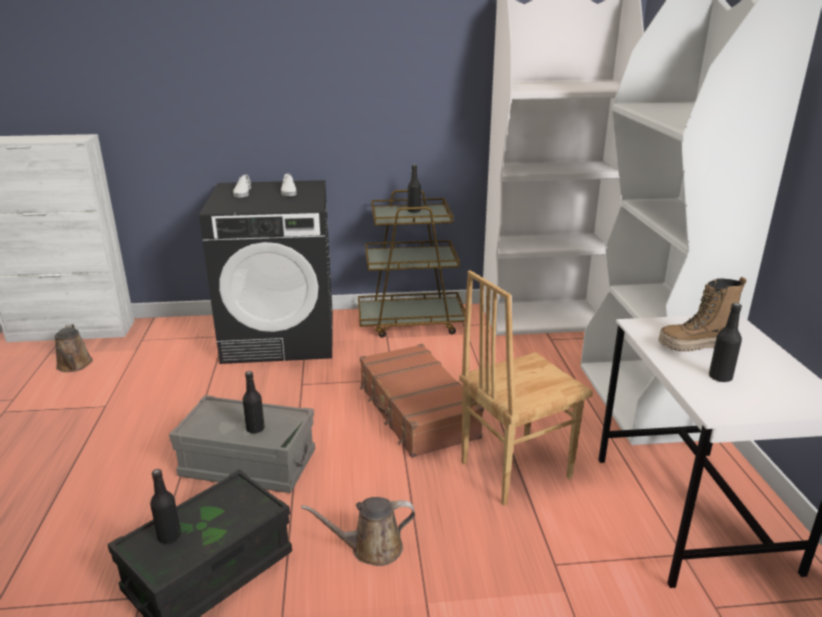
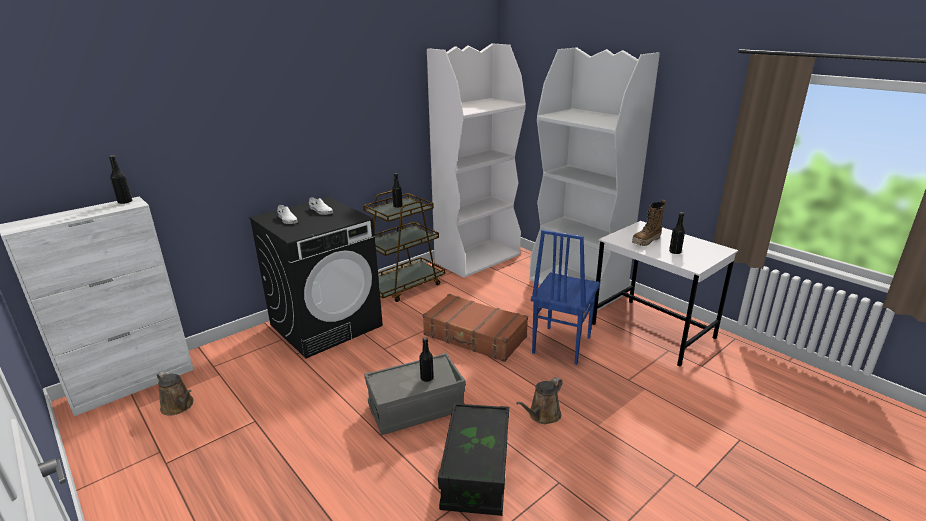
camera: 35 degrees left, 0 degrees up
black bottle [150,469,181,544] -> black bottle moved to [109,155,132,204]
brown chair [459,270,593,506] -> blue chair [531,230,600,365]

